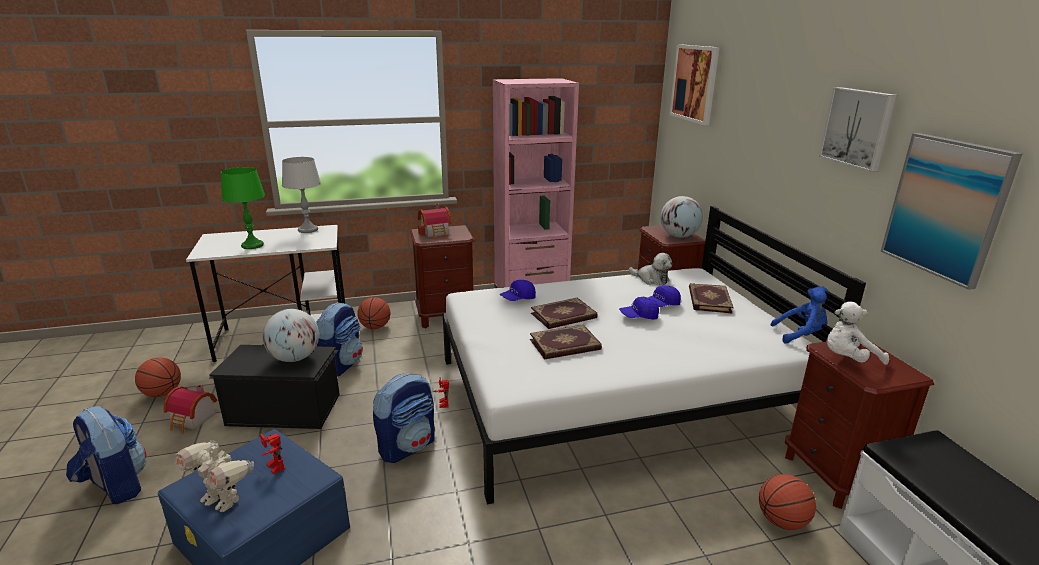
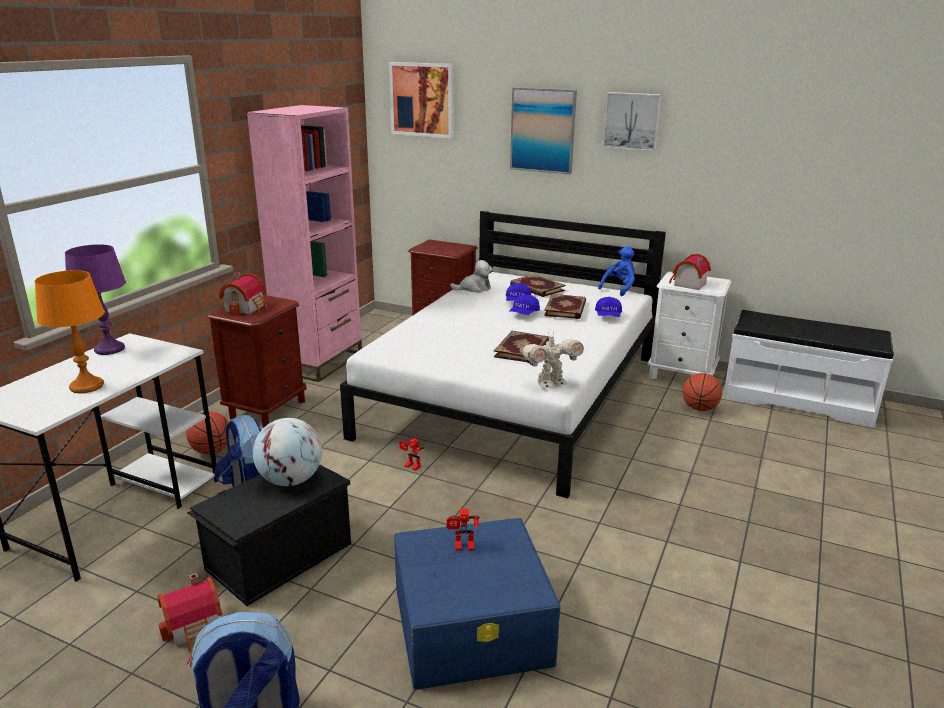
camera: 50 degrees left, 0 degrees up
basketball [135,357,181,397] -> none
toy robot [174,441,254,512] -> toy robot moved to [520,330,584,388]
green table lamp [221,167,265,249] -> orange table lamp [34,270,105,393]
grey table lamp [282,157,321,233] -> purple table lamp [65,244,126,355]
backpack [373,373,435,463] -> none
blue cap [500,280,536,301] -> blue cap moved to [595,297,622,317]
book [531,297,598,329] -> book moved to [544,294,586,319]
globe [661,196,703,238] -> none
brown nightstand [785,341,934,509] -> white nightstand [648,271,731,379]
white plush toy [827,302,889,365] -> toy house [669,254,711,290]
picture [881,133,1023,290] -> picture moved to [510,87,577,175]

